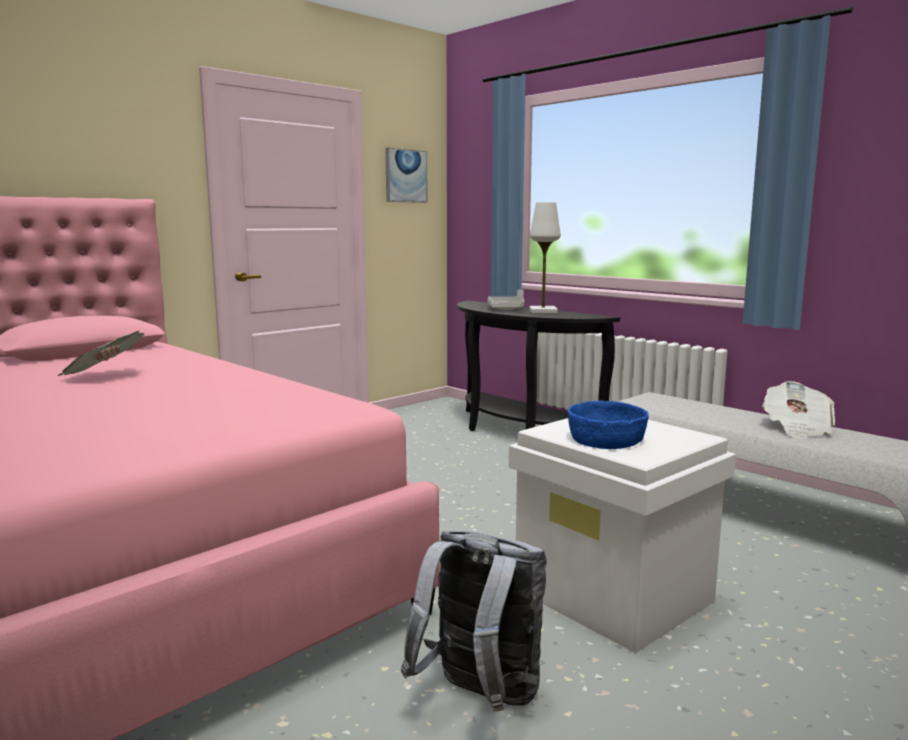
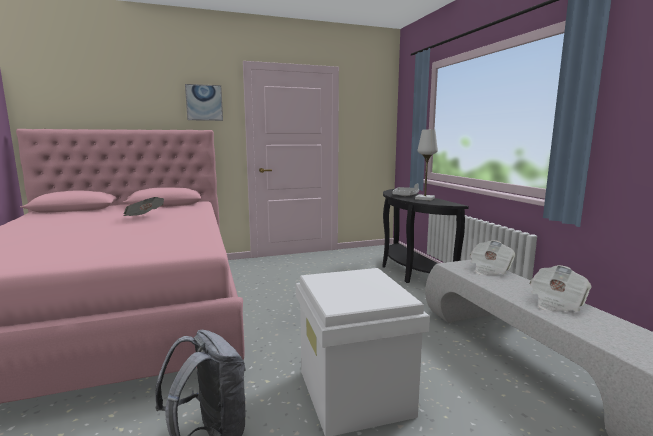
camera: 25 degrees right, 0 degrees up
picture [385,148,428,203] -> picture moved to [185,84,223,121]
blue bowl [568,401,649,449] -> none
none -> newspaper [470,240,516,275]

